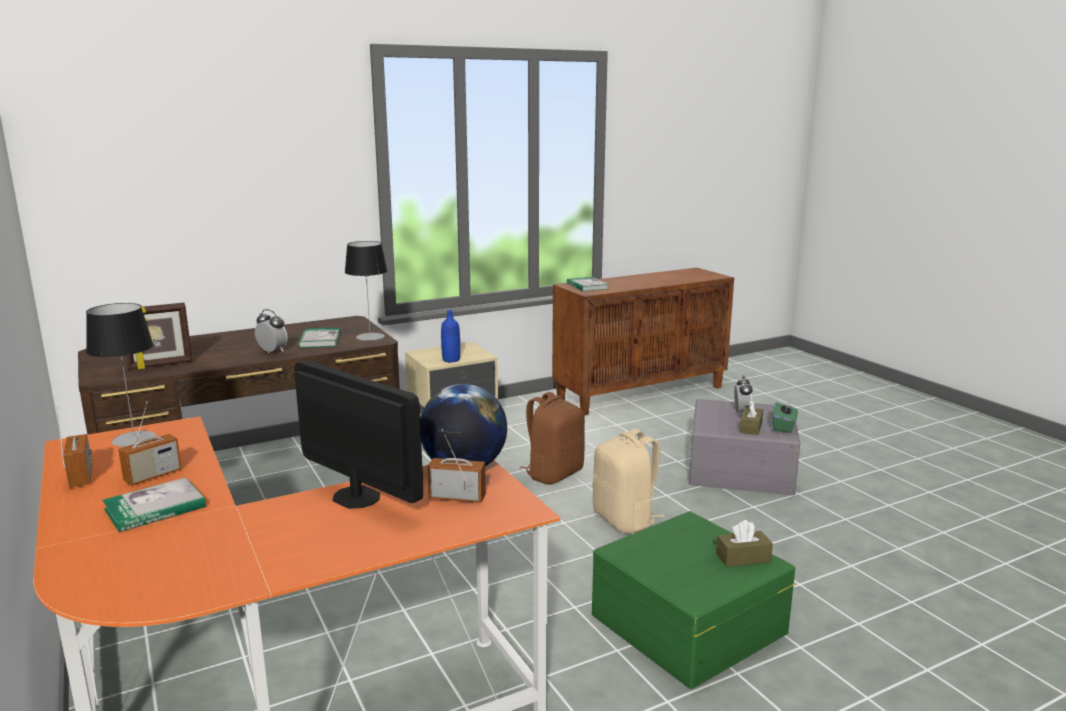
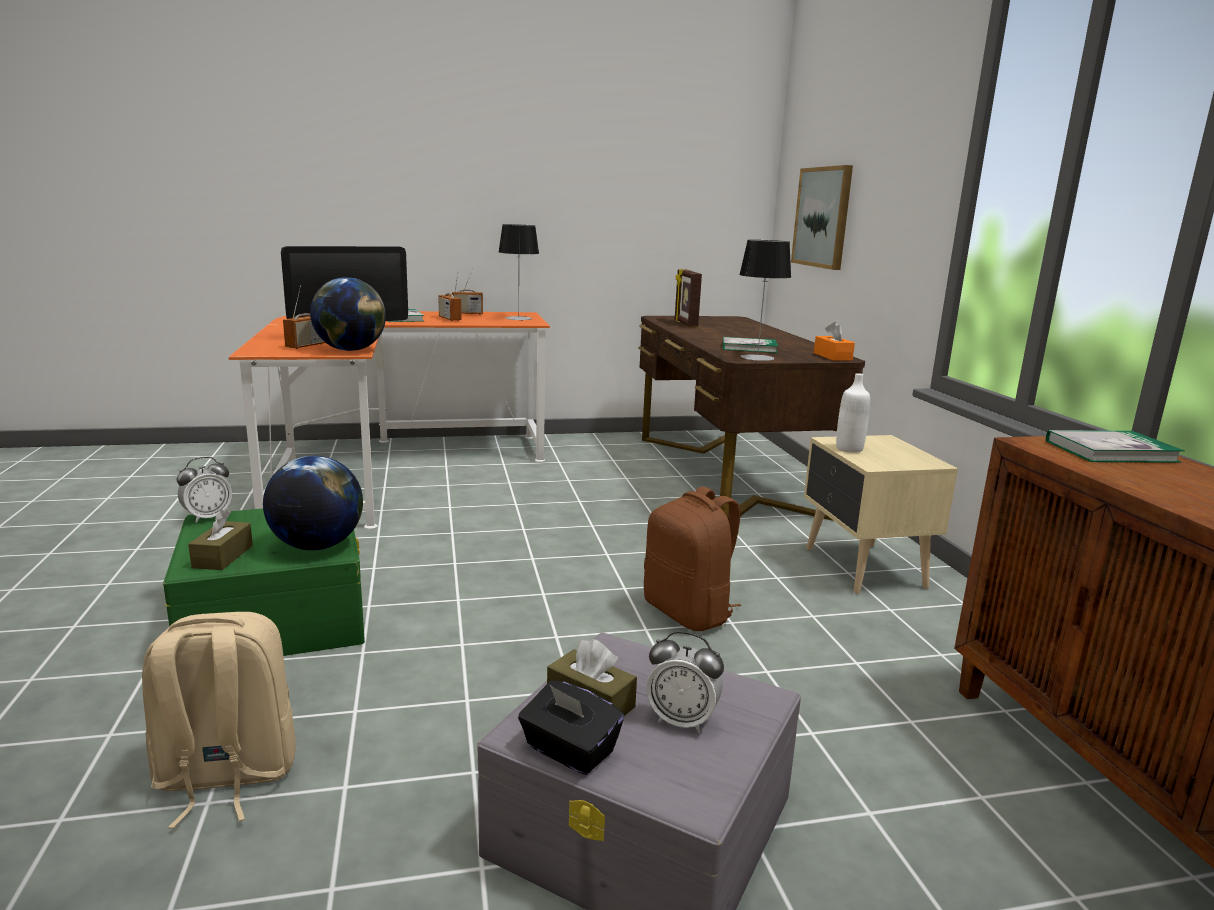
camera: 105 degrees right, 0 degrees up
alarm clock [255,309,288,353] -> alarm clock moved to [177,457,232,523]
blue bottle [441,310,460,362] -> white bottle [836,373,870,453]
beige backpack [593,429,665,534] -> beige backpack moved to [142,612,296,829]
green tissue box [772,400,798,433] -> black tissue box [518,681,624,775]
none -> globe [263,456,363,550]
none -> picture [791,165,853,270]
none -> orange tissue box [814,322,855,361]

